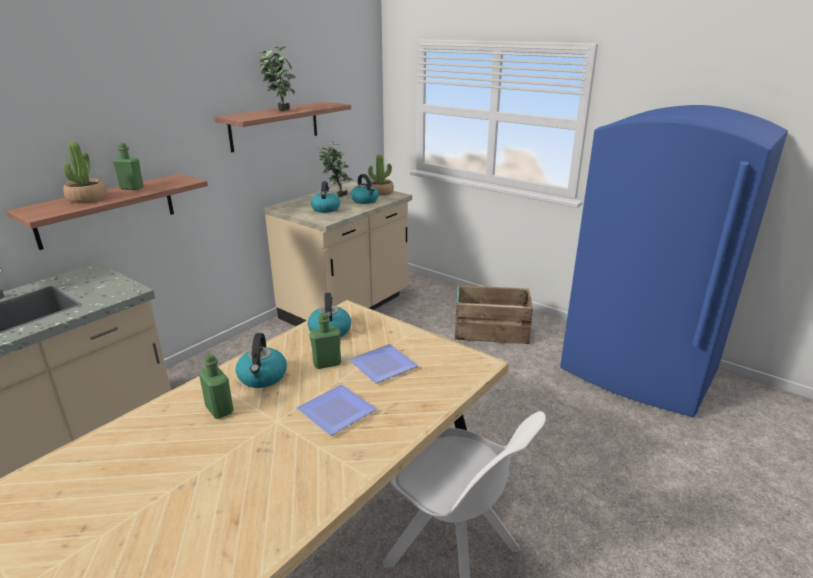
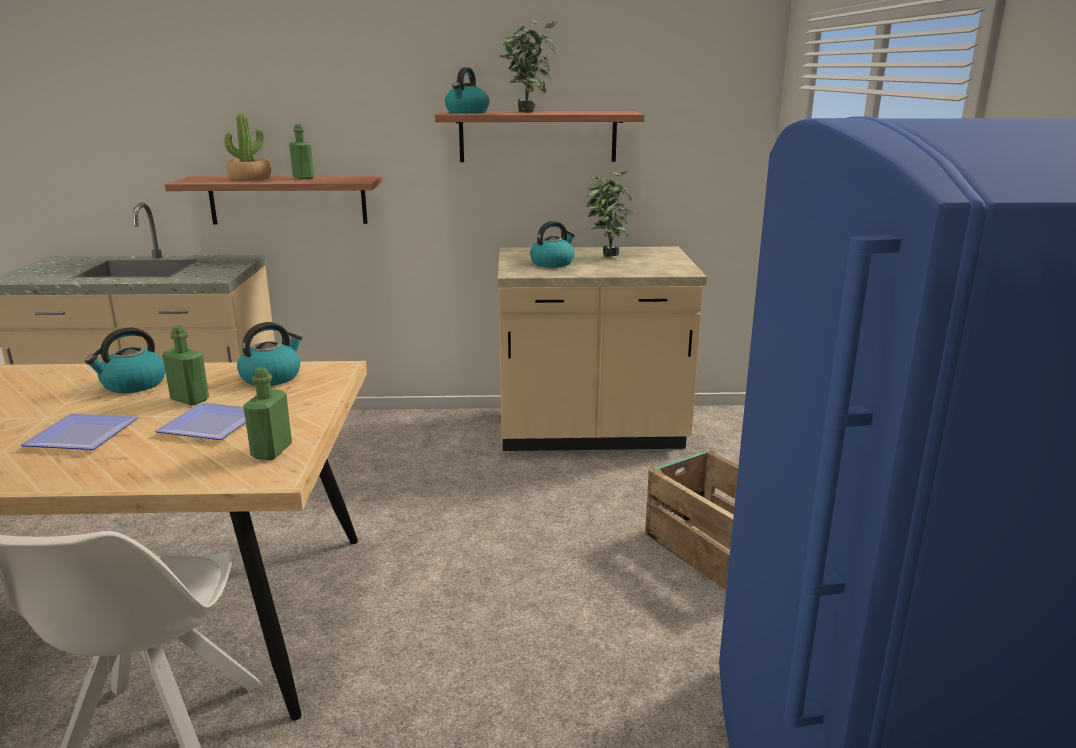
camera: 50 degrees right, 5 degrees down
green bottle [199,354,234,419] -> green bottle moved to [243,367,292,460]
kettle [351,174,379,204] -> kettle moved to [445,67,489,113]
potted plant [368,154,394,196] -> none

